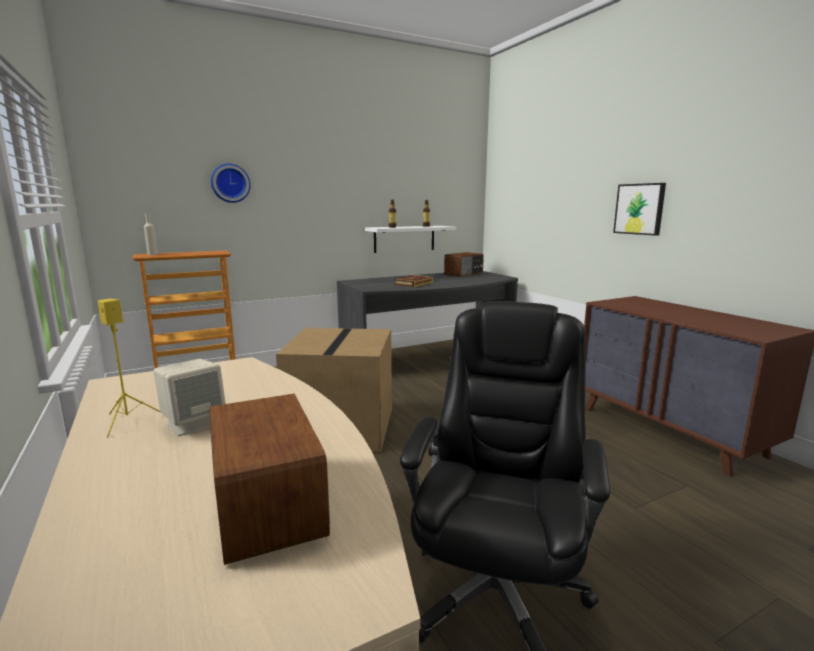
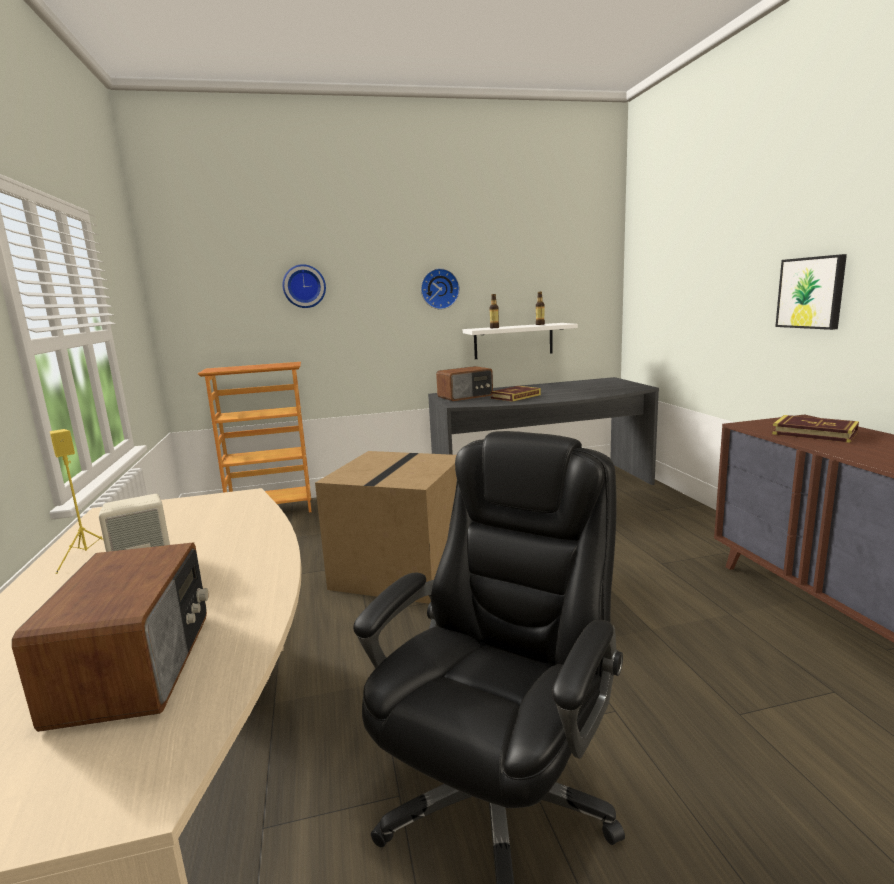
camera: 15 degrees right, 0 degrees up
beige bottle [144,213,158,255] -> none
radio [444,252,484,277] -> radio moved to [436,366,493,401]
none -> wall clock [421,268,460,309]
none -> book [772,415,859,443]

